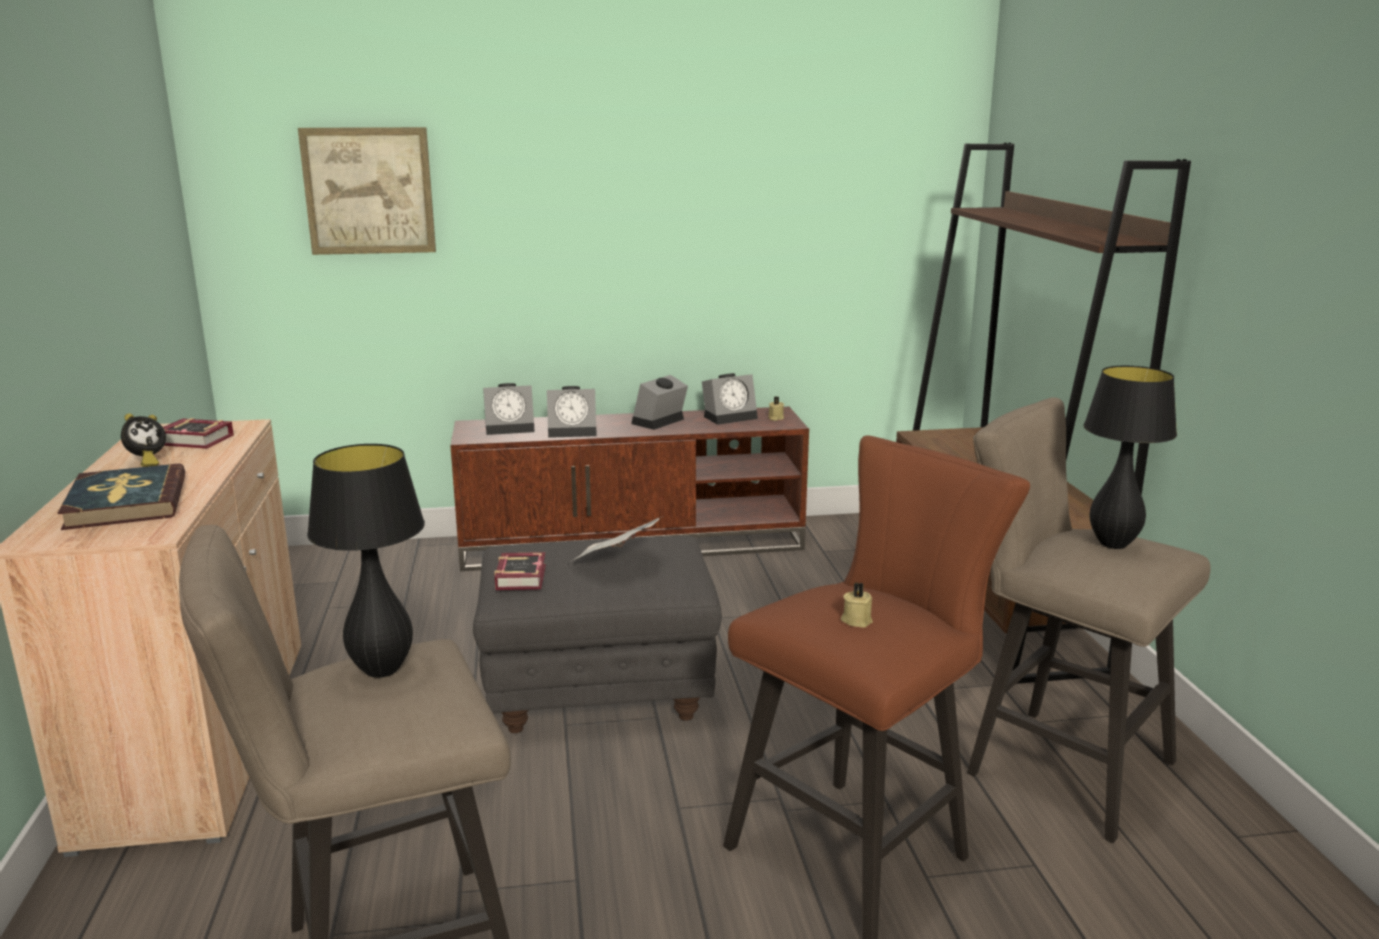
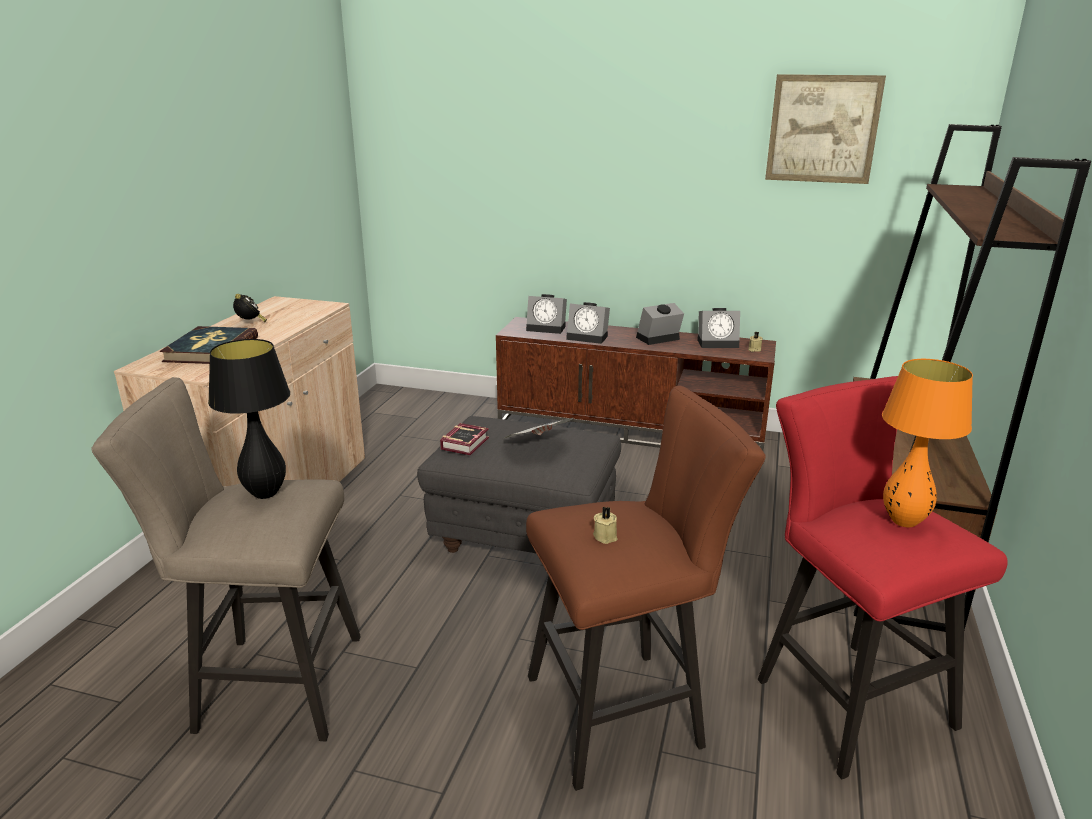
camera: 25 degrees right, 5 degrees up
alarm clock [121,413,166,467] -> alarm clock turned 90 degrees counterclockwise [233,294,267,322]
book [163,418,234,448] -> none
picture [298,127,436,255] -> picture moved to [765,74,886,184]
beige stool [967,397,1211,843] -> red stool [758,376,1008,779]
black table lamp [1083,366,1177,549] -> orange table lamp [882,359,973,527]

